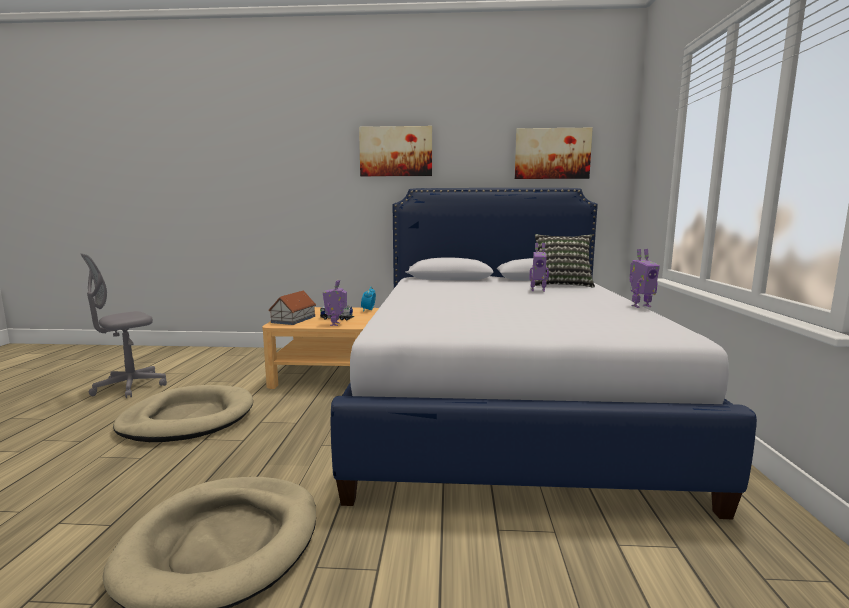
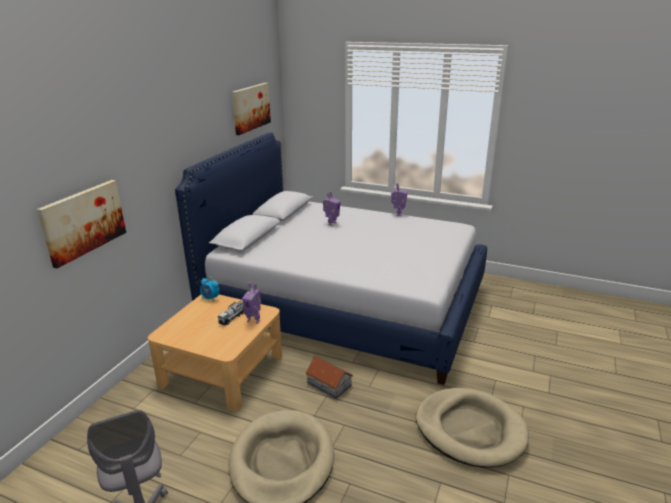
camera: 70 degrees left, 15 degrees up
toy house [268,291,316,325] -> toy house moved to [306,356,353,399]
picture [359,126,432,176] -> picture moved to [37,180,126,268]
pillow [535,234,595,288] -> none

